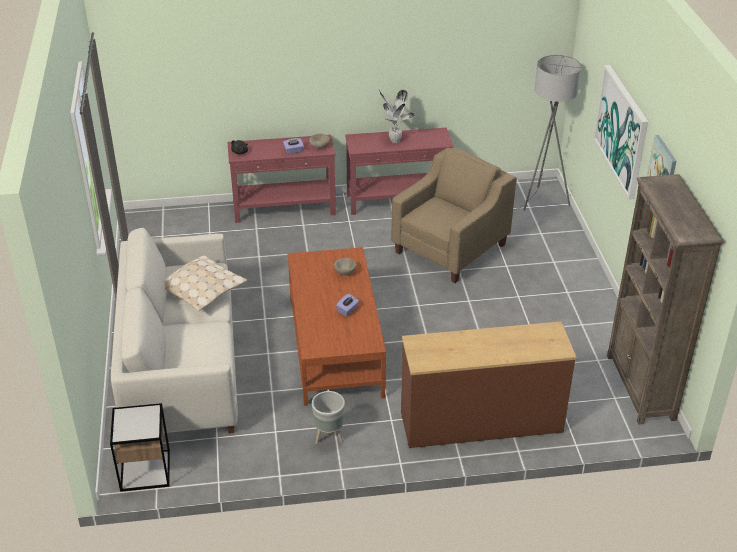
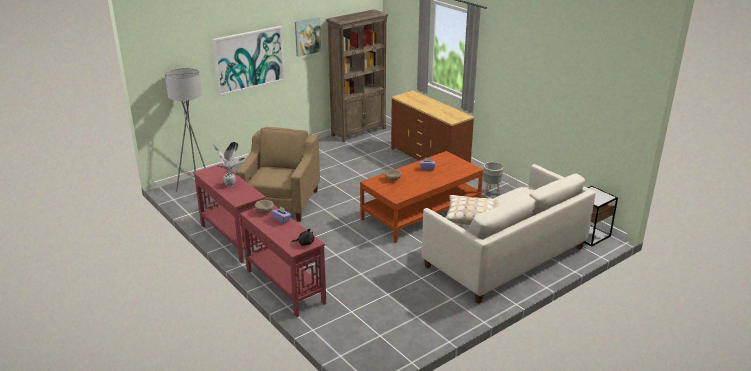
camera: 120 degrees left, 10 degrees down
beige armchair [391,147,517,283] -> beige armchair turned 90 degrees clockwise [236,127,320,222]

